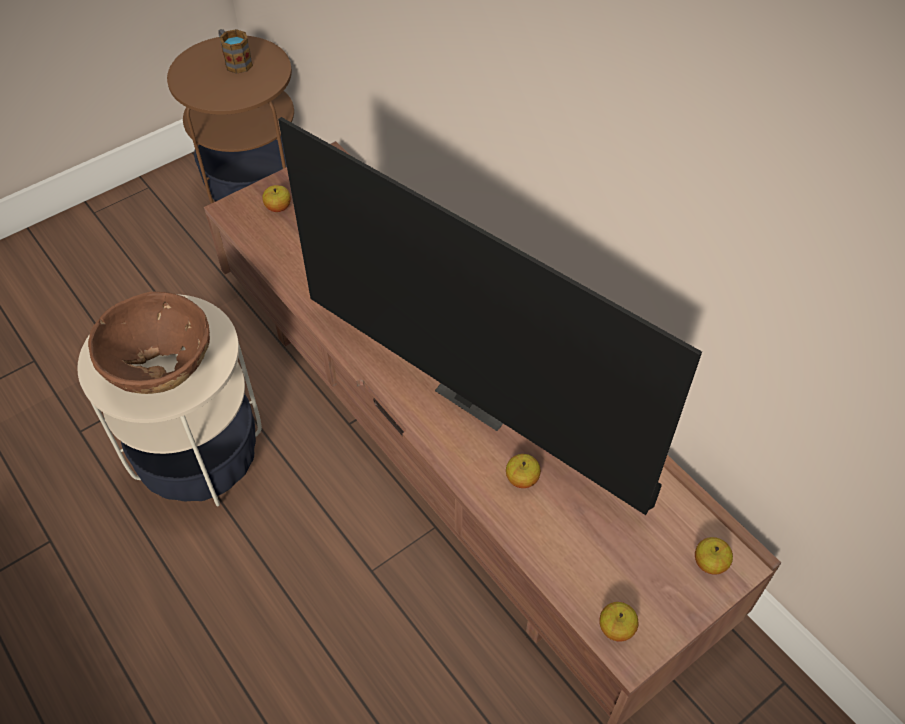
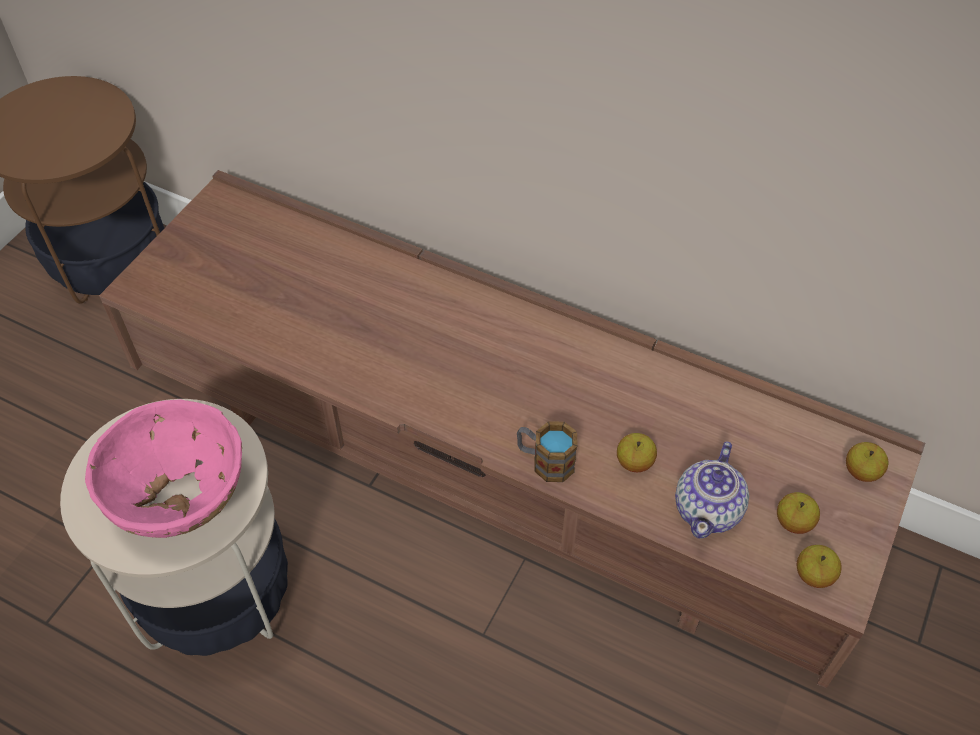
camera: 25 degrees left, 0 degrees up
brown bowl [88,292,210,394] -> pink bowl [85,399,242,538]
mug [218,29,253,74] -> mug moved to [517,421,578,482]
apple [262,185,291,212] -> apple moved to [777,492,820,534]
television [278,117,702,515] -> none
none -> teapot [675,442,749,538]

